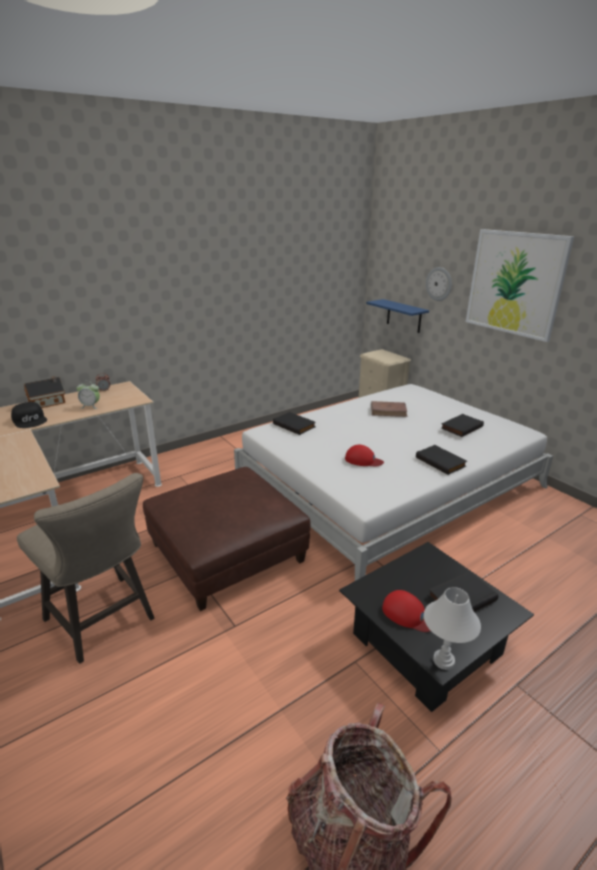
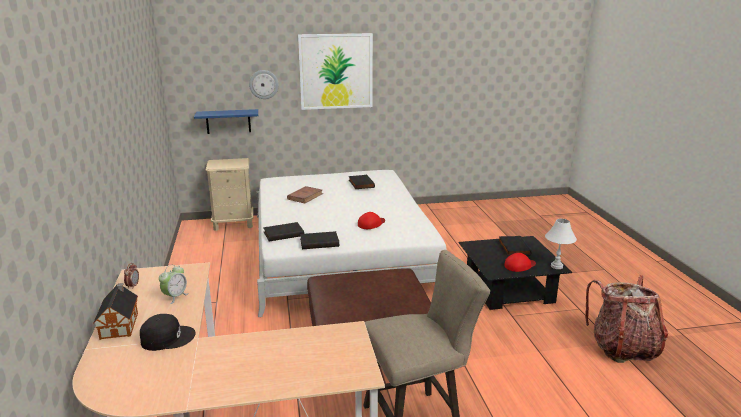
camera: 65 degrees left, 5 degrees down
black book [416,445,467,475] -> black book moved to [300,231,339,249]

